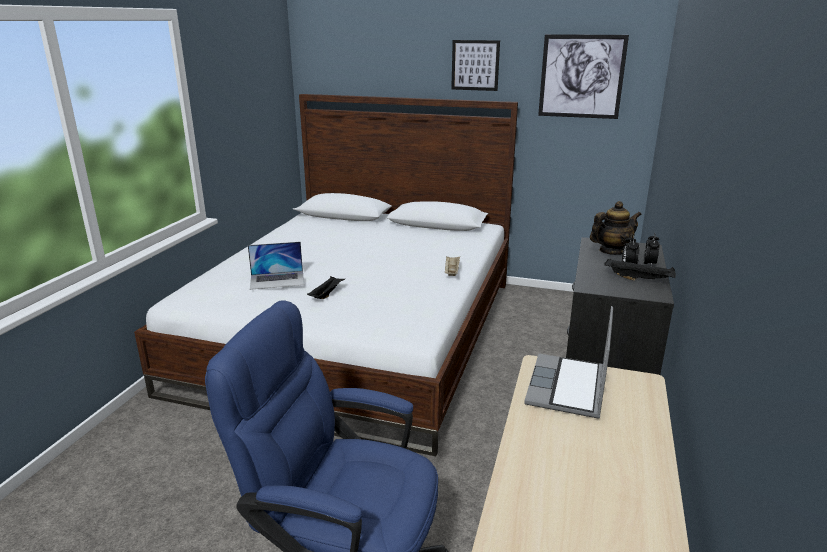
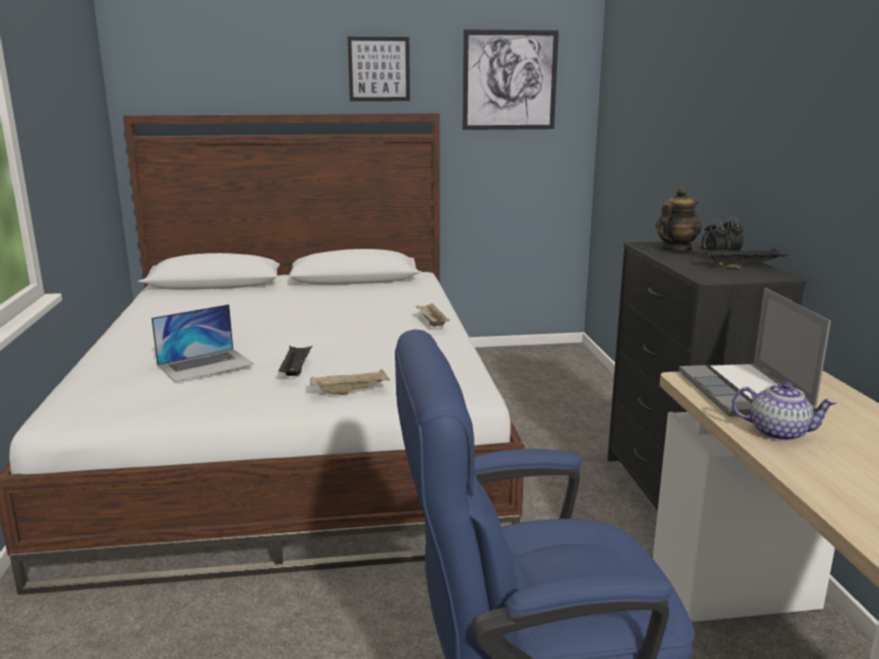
camera: 25 degrees left, 5 degrees down
none -> beige tray [310,369,390,395]
none -> teapot [732,382,837,441]

